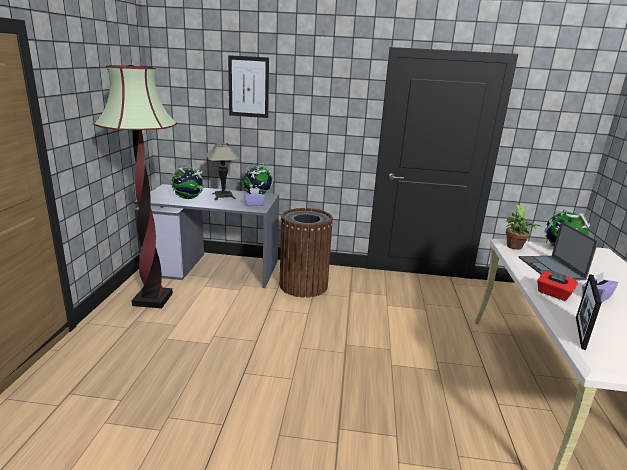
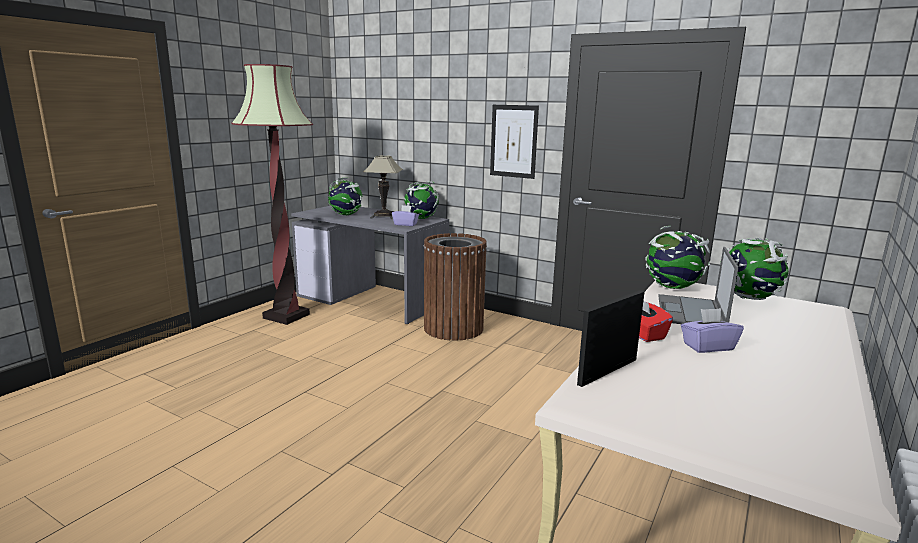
camera: 25 degrees right, 5 degrees down
picture [228,55,269,118] -> picture moved to [490,105,539,179]
potted plant [506,205,541,250] -> globe [646,226,710,289]

